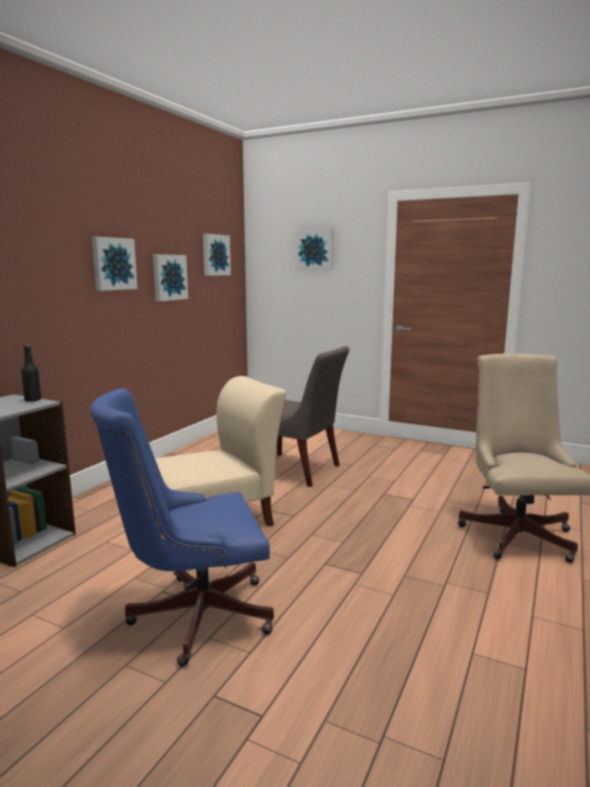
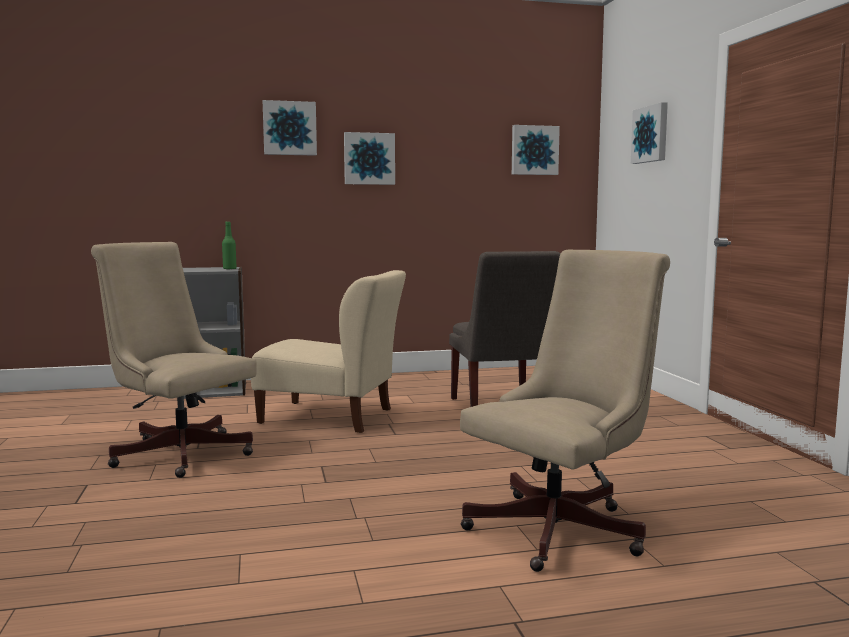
camera: 50 degrees right, 5 degrees down
black bottle [21,345,41,402] -> green bottle [222,222,237,270]
blue office chair [90,388,274,667] -> beige office chair [91,242,257,478]
picture [153,254,188,301] -> picture moved to [263,100,317,156]

